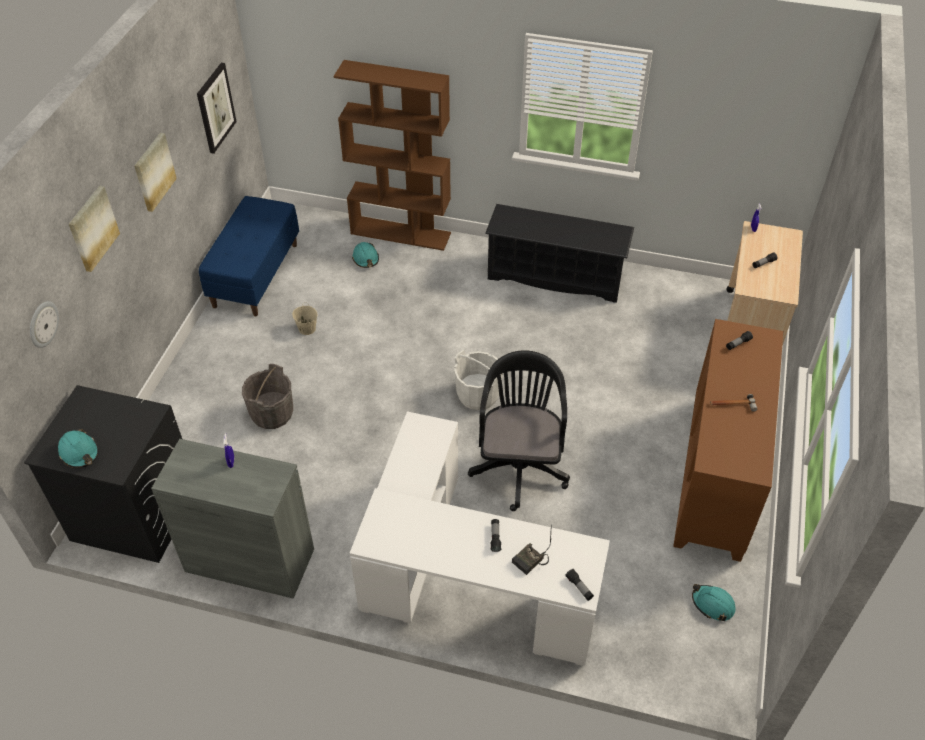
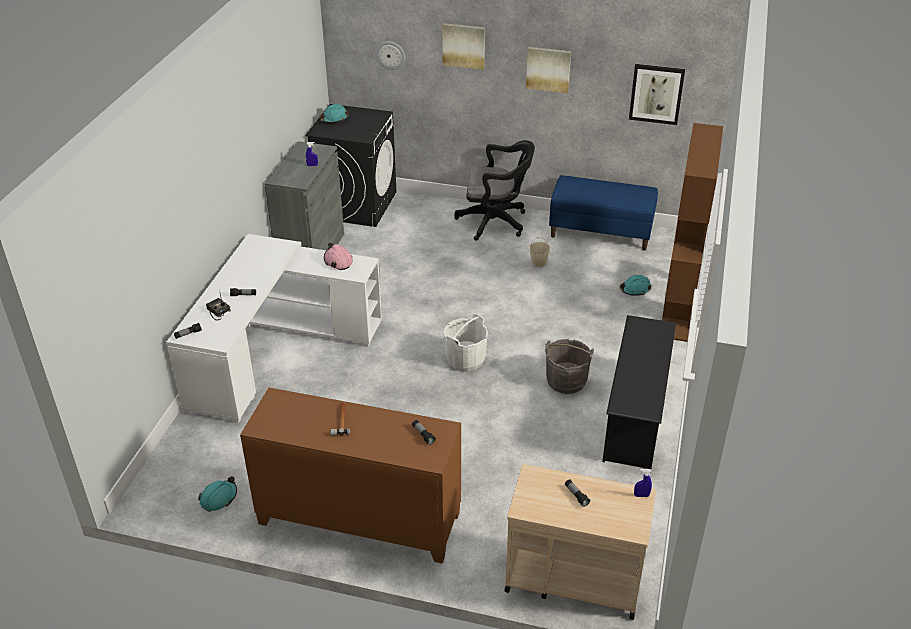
camera: 90 degrees right, 10 degrees down
grey bucket [242,364,293,429] -> grey bucket moved to [545,339,594,394]
black office chair [468,350,570,511] -> black office chair moved to [454,140,535,241]
none -> pink hard hat [324,243,353,270]

